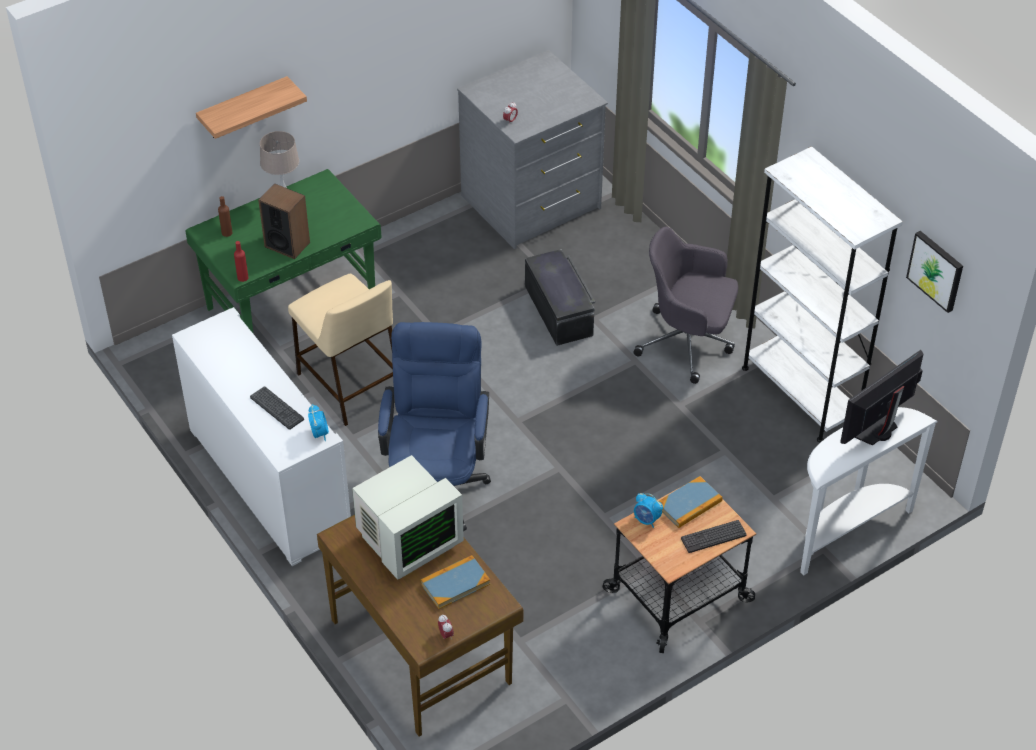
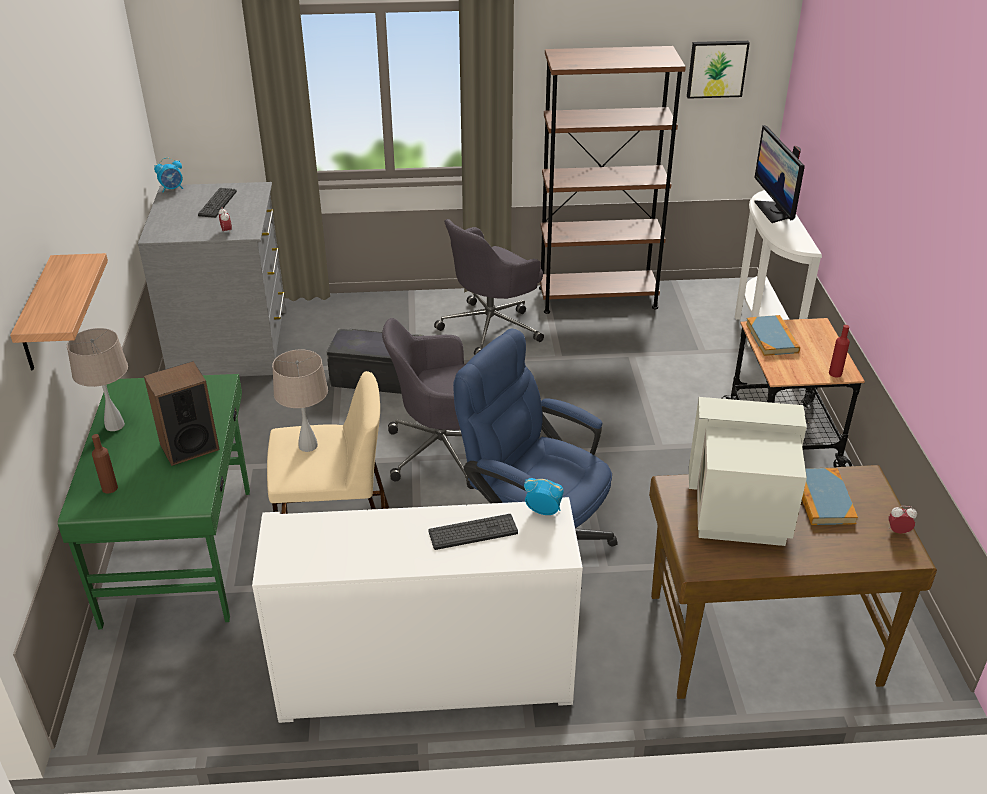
camera: 60 degrees left, 10 degrees down
red bottle [234,241,248,282] -> red bottle moved to [829,325,850,377]
monitor [352,455,464,580] -> monitor turned 75 degrees counterclockwise [689,397,807,546]
alarm clock [634,493,663,528] -> alarm clock moved to [154,158,183,193]
keyboard [681,520,747,553] -> keyboard moved to [198,188,237,218]
white bookcase [742,146,903,442] -> brown bookcase [539,46,686,314]
none -> beige table lamp [272,349,328,452]
none -> grey office chair [382,318,474,489]

